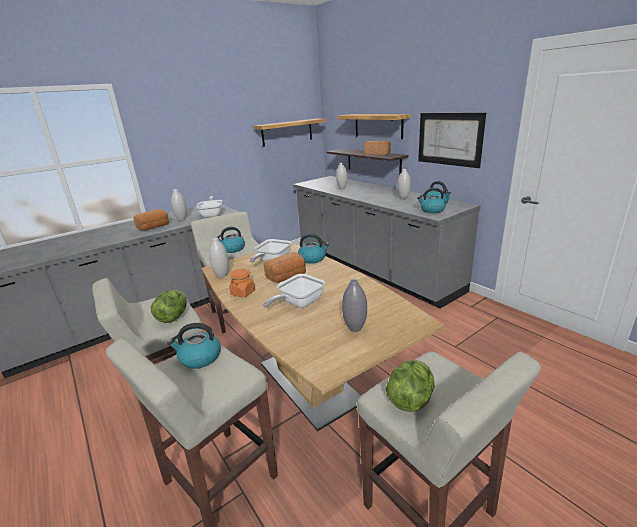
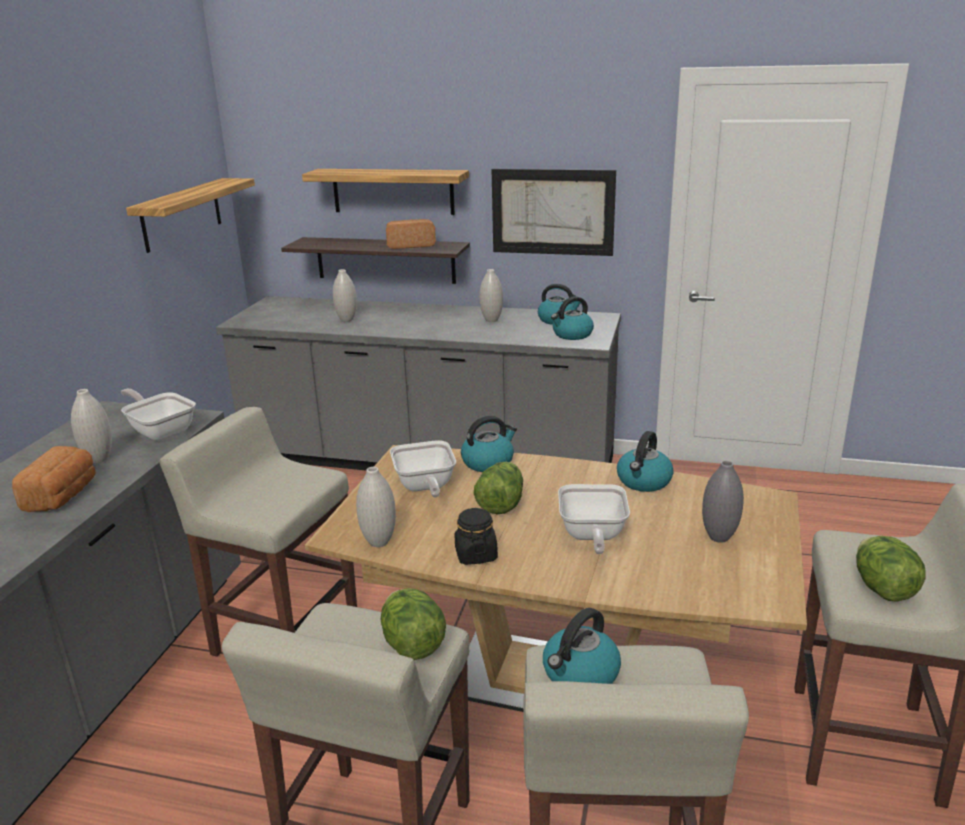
camera: 40 degrees left, 0 degrees up
kettle [216,227,245,253] -> kettle moved to [617,431,674,492]
orange jar [229,269,255,297] -> black jar [454,508,498,565]
bread [264,252,306,283] -> lettuce [474,462,523,514]

